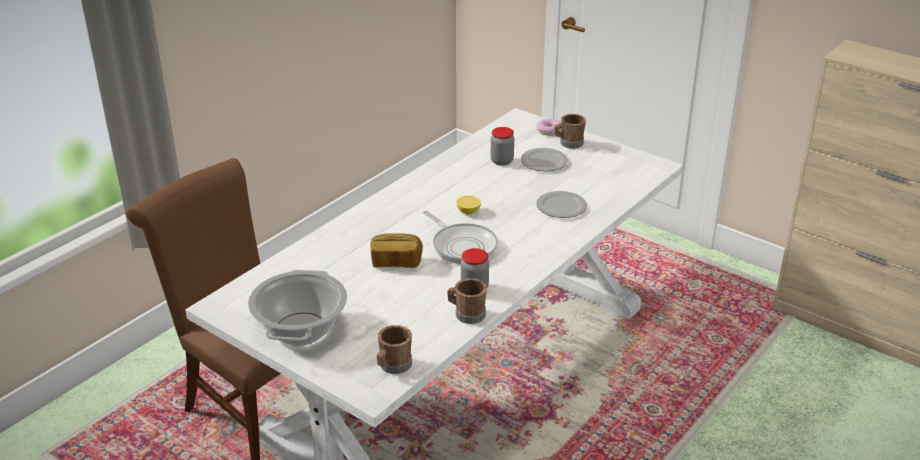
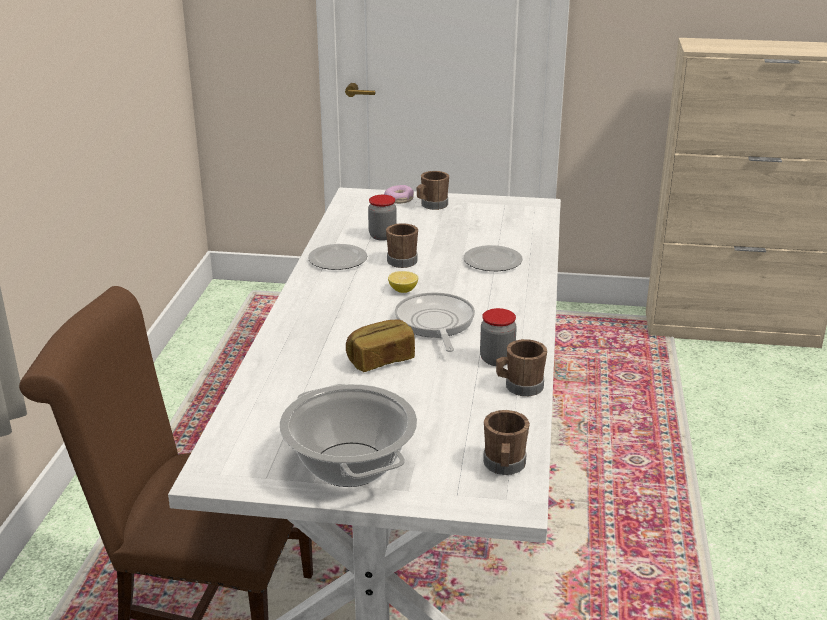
camera: 30 degrees left, 5 degrees down
frying pan [423,211,498,264] -> frying pan turned 120 degrees counterclockwise [395,292,475,352]
plate [521,148,568,171] -> plate moved to [308,244,367,270]
none -> brown mug [386,223,418,268]

